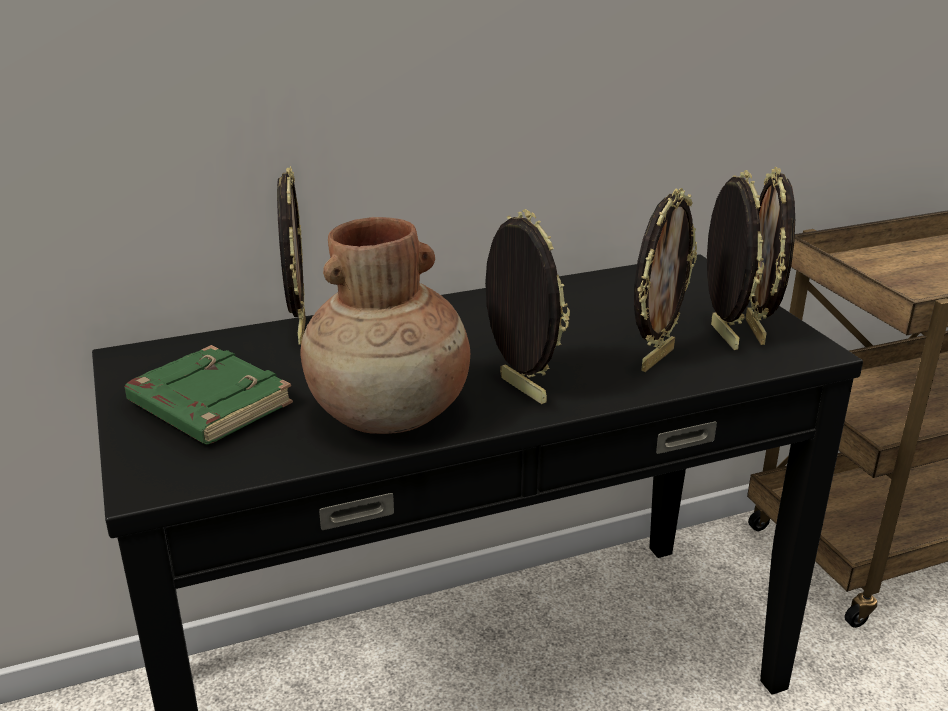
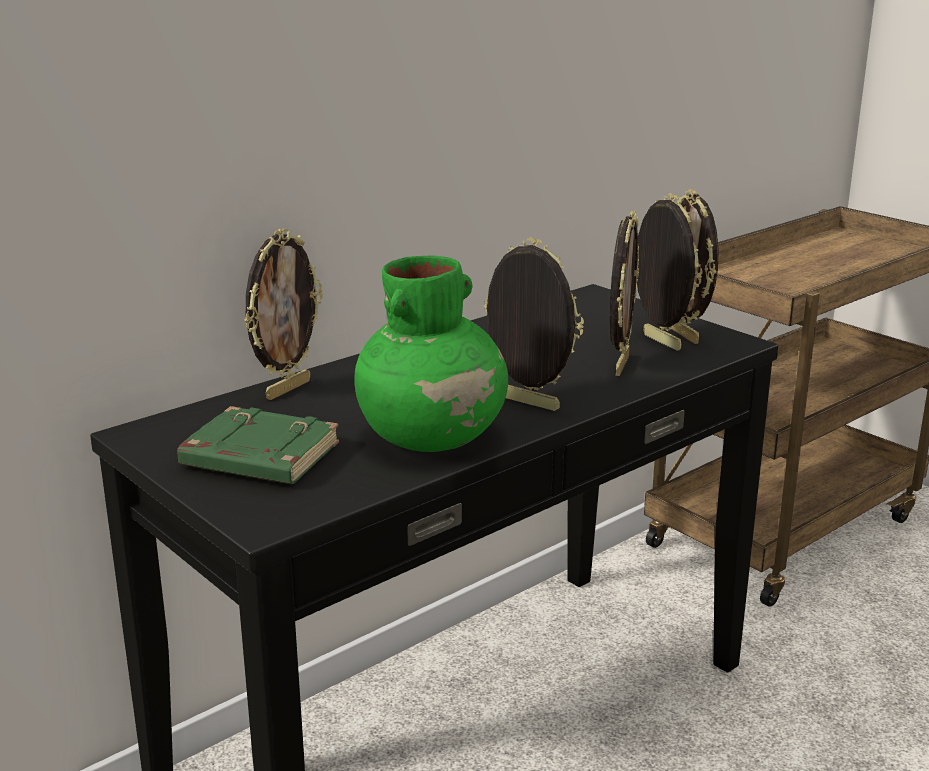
camera: 20 degrees left, 5 degrees down
picture frame [277,166,306,345] -> picture frame turned 60 degrees clockwise [244,228,323,400]
brown vase [300,217,470,434] -> green vase [354,256,508,452]

